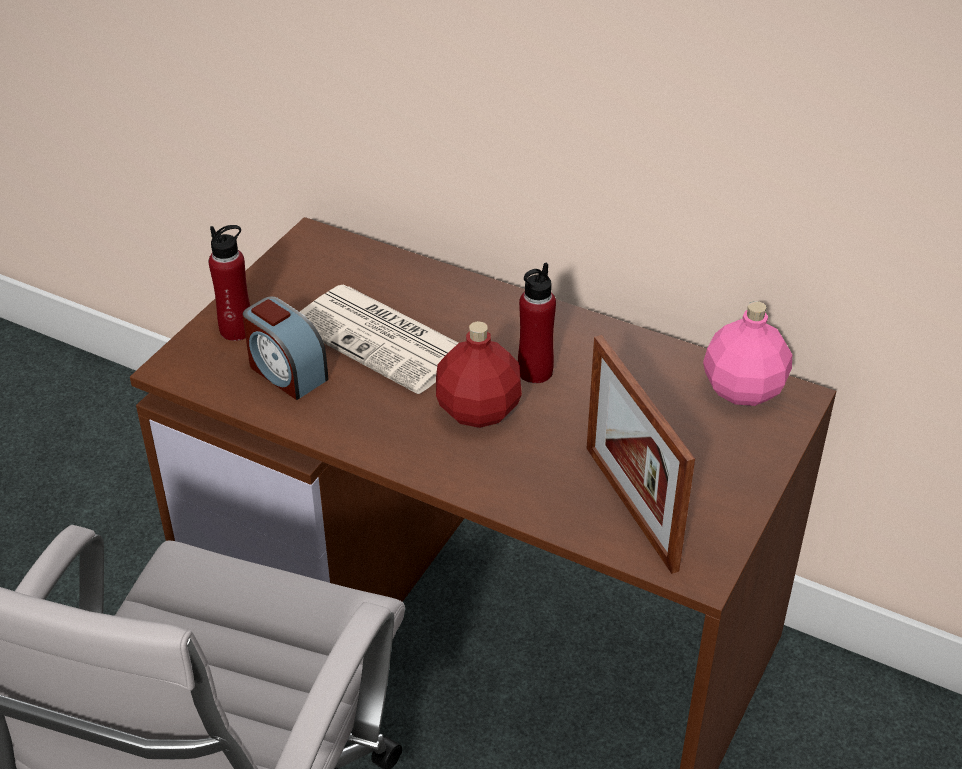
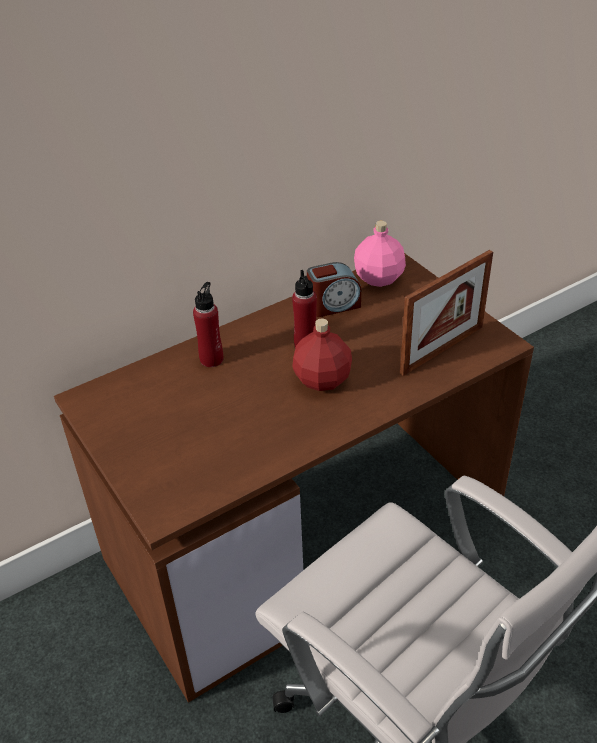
camera: 60 degrees left, 0 degrees up
red bottle [209,225,250,341] -> red bottle moved to [193,282,223,367]
alarm clock [242,296,328,400] -> alarm clock moved to [307,262,361,317]
newspaper [300,285,458,394] -> none
picture frame [586,335,695,574] -> picture frame turned 45 degrees counterclockwise [400,250,493,376]

